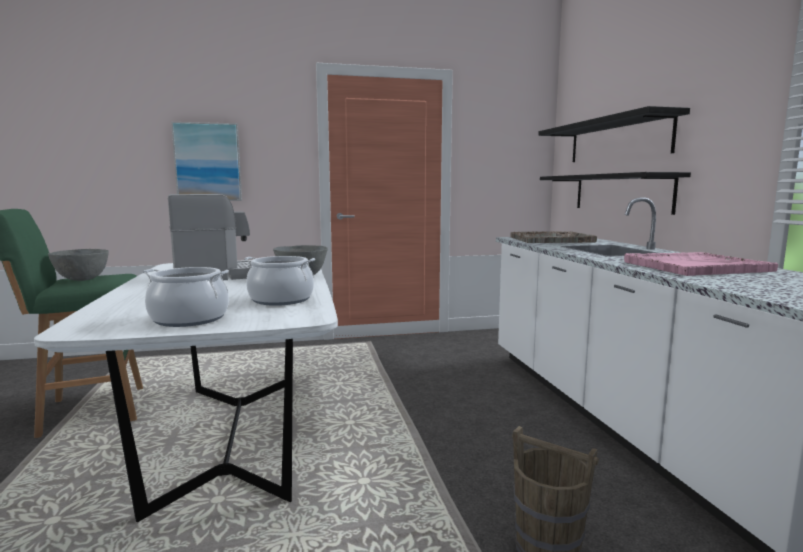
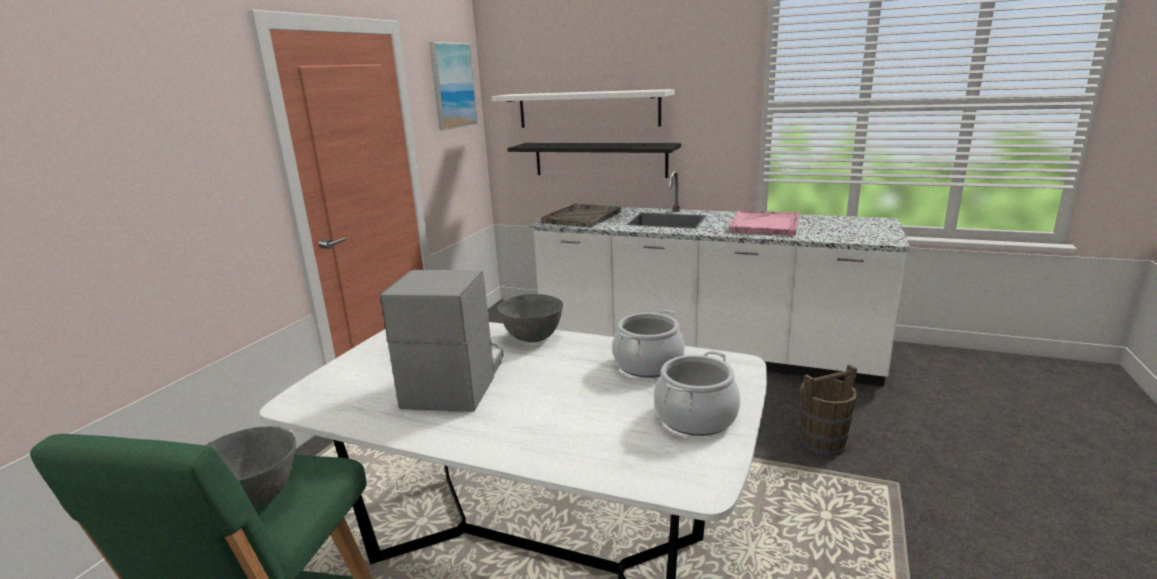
camera: 55 degrees left, 10 degrees up
picture [171,122,242,201] -> picture moved to [429,42,478,130]
black shelf [538,106,690,162] -> white shelf [492,89,674,128]

